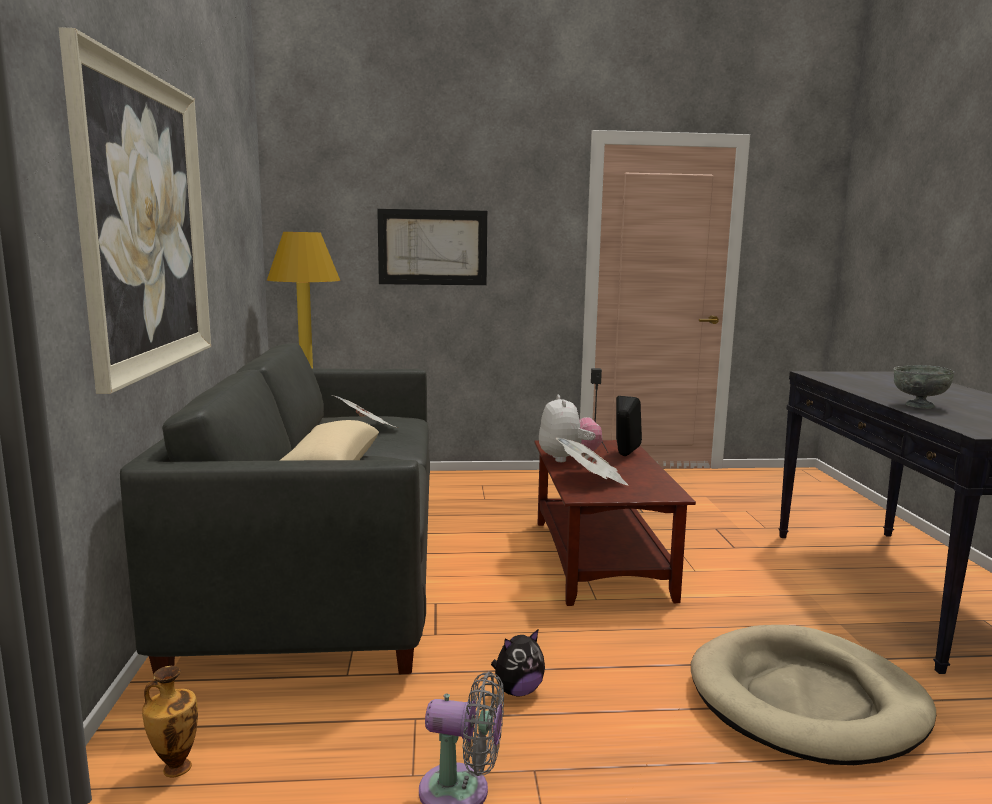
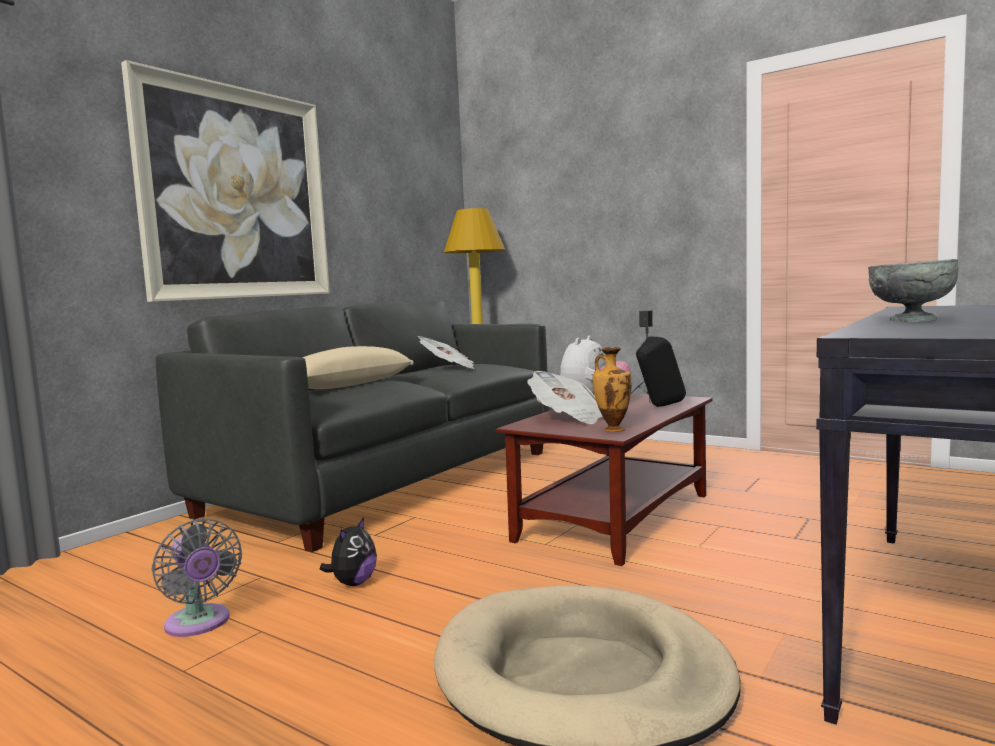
camera: 40 degrees right, 5 degrees down
vase [142,666,198,777] -> vase moved to [592,347,631,432]
picture [377,209,487,285] -> none
plush toy [491,630,545,696] -> plush toy turned 75 degrees counterclockwise [320,517,377,586]

